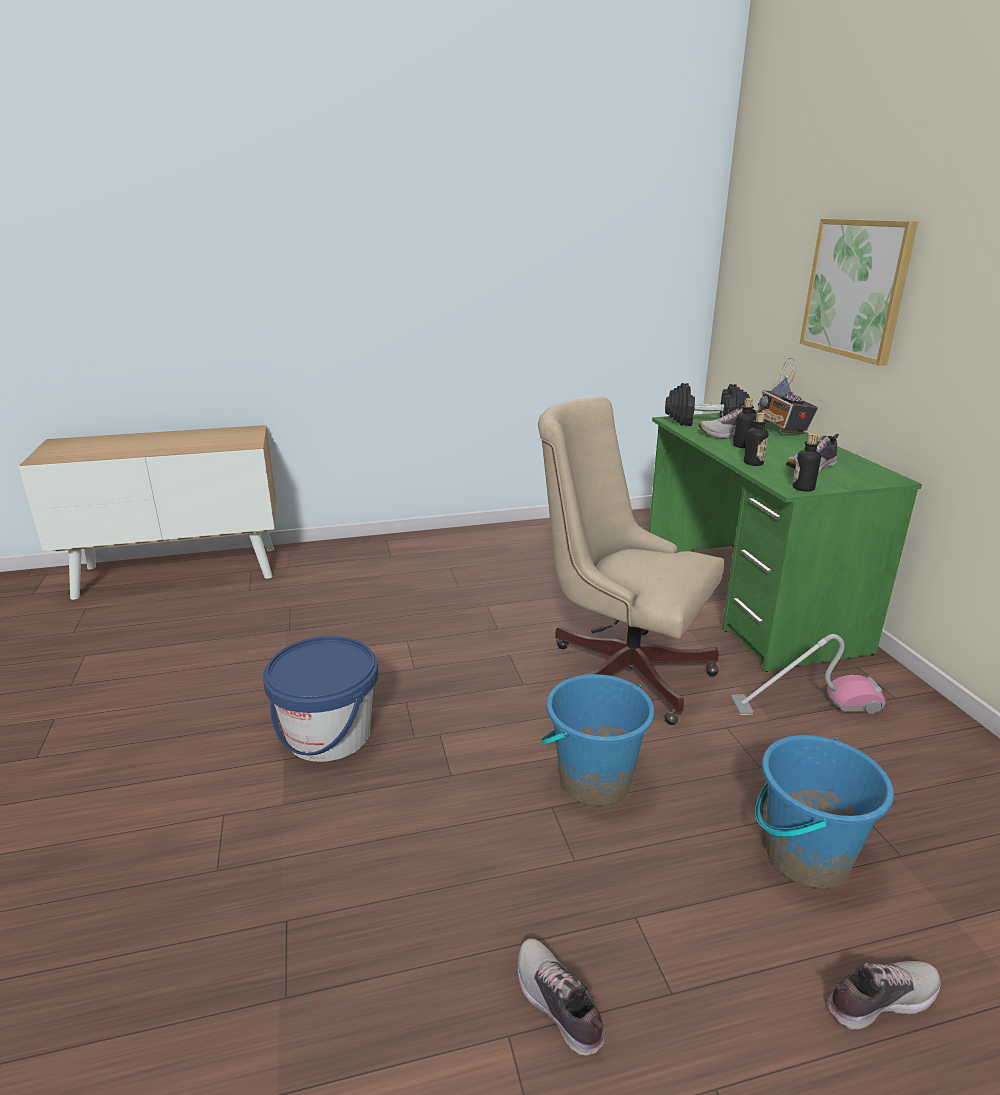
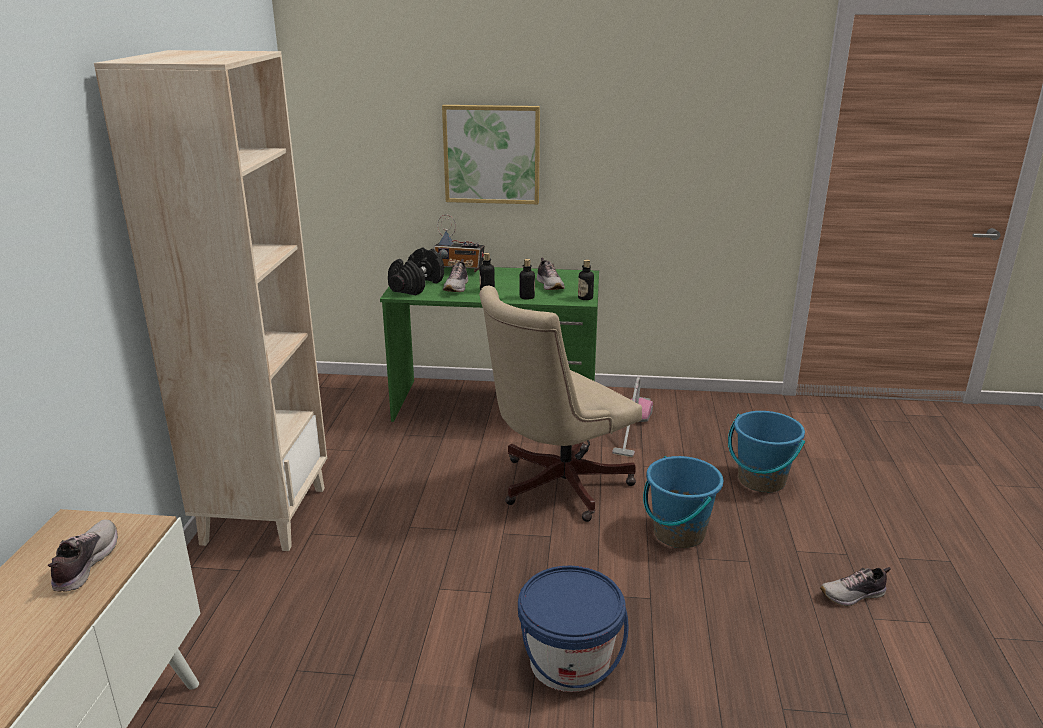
camera: 70 degrees left, 0 degrees up
shoe [827,961,941,1030] -> shoe moved to [48,519,118,592]
none -> beige bookcase [94,50,327,551]

